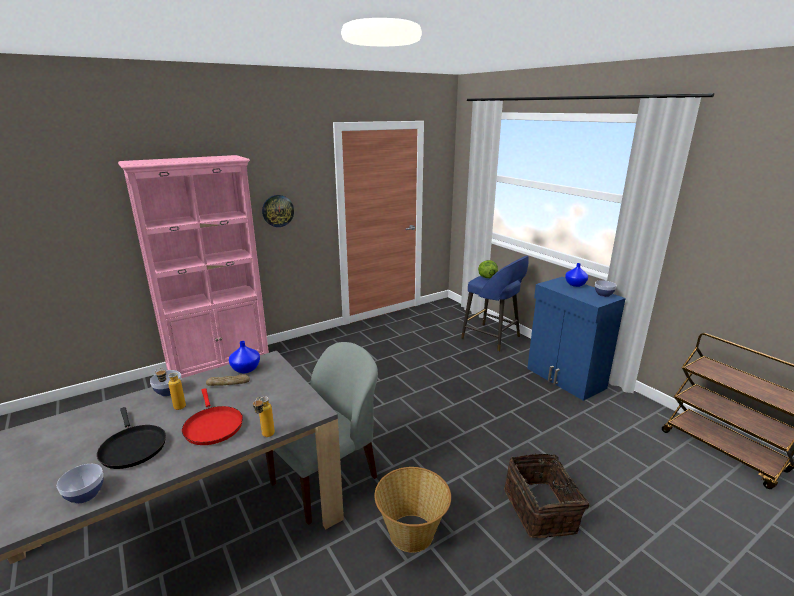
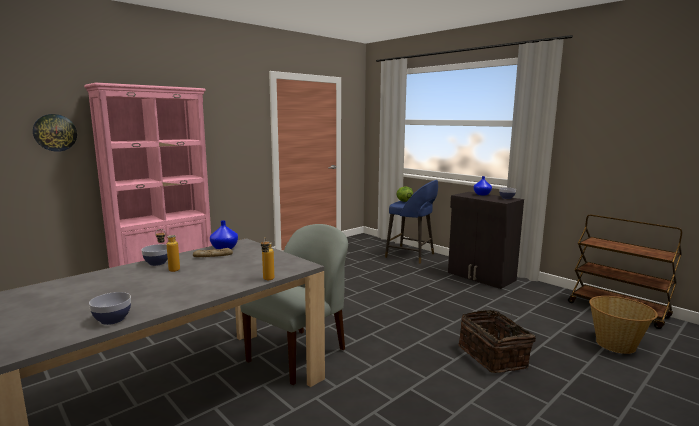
camera: 10 degrees left, 10 degrees down
black frying pan [97,407,166,469] -> none
red frying pan [182,388,243,445] -> none
wall clock [262,195,294,227] -> wall clock moved to [33,114,77,152]
basket [374,467,451,553] -> basket moved to [589,296,658,354]
blue cabinet [527,277,626,401] -> black cabinet [448,192,524,289]

